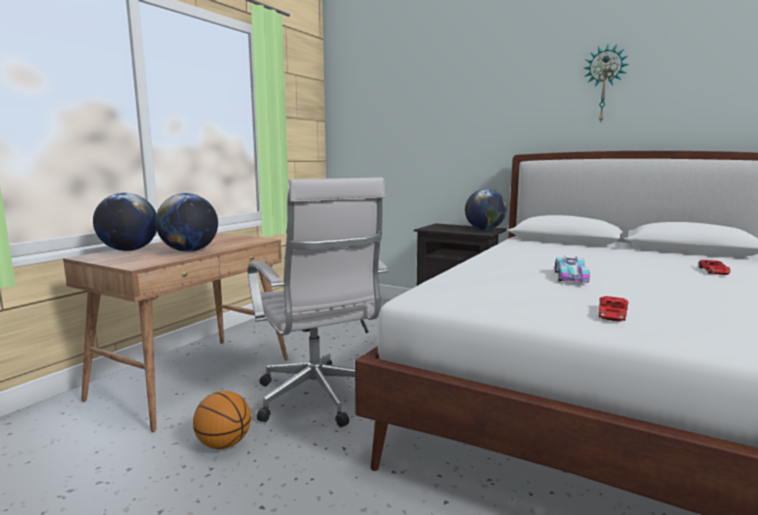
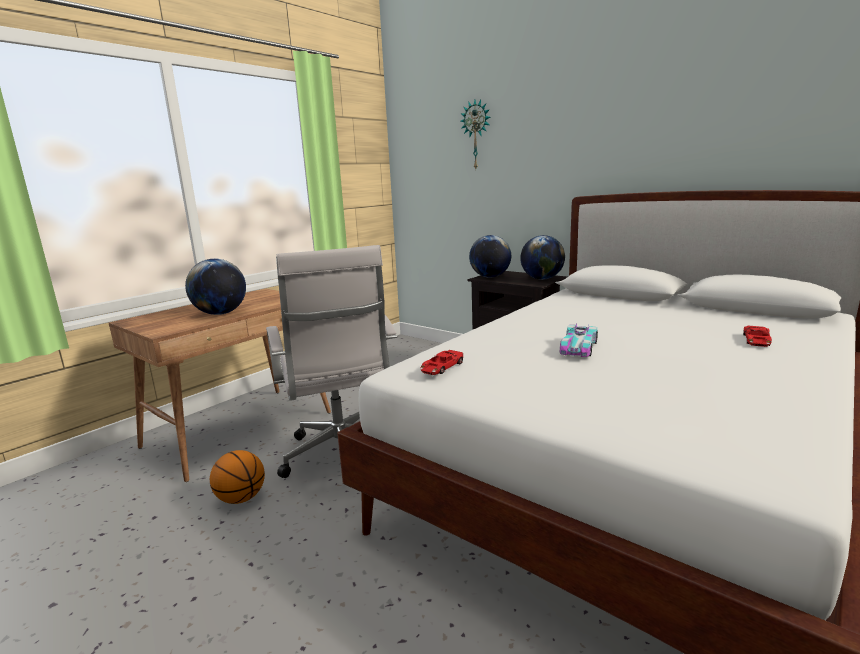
camera: 10 degrees right, 5 degrees up
globe [93,193,157,251] -> globe moved to [469,235,511,278]
wall clock [583,44,629,124] -> wall clock moved to [461,100,491,169]
red toy car [599,296,629,322] -> red toy car moved to [420,350,463,375]

